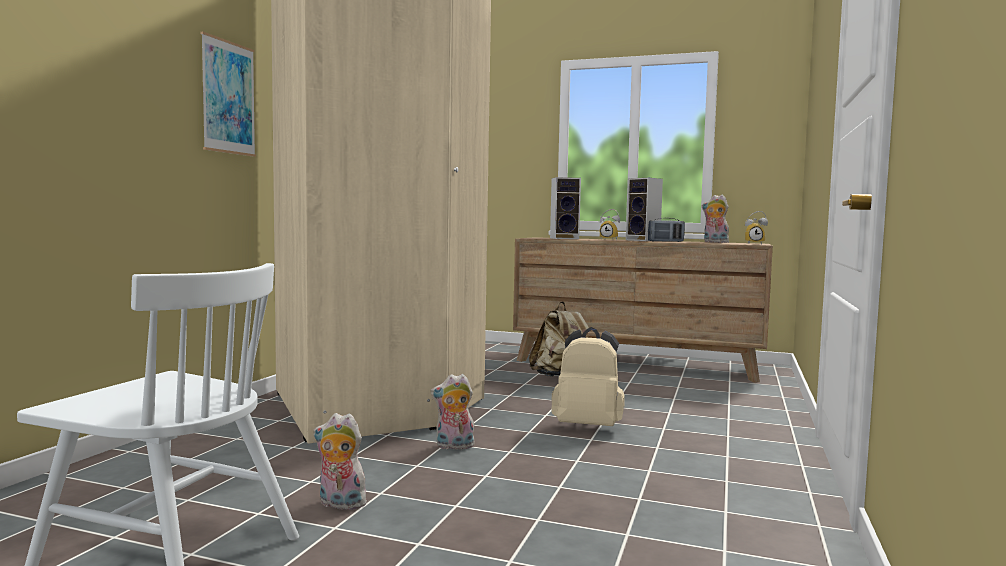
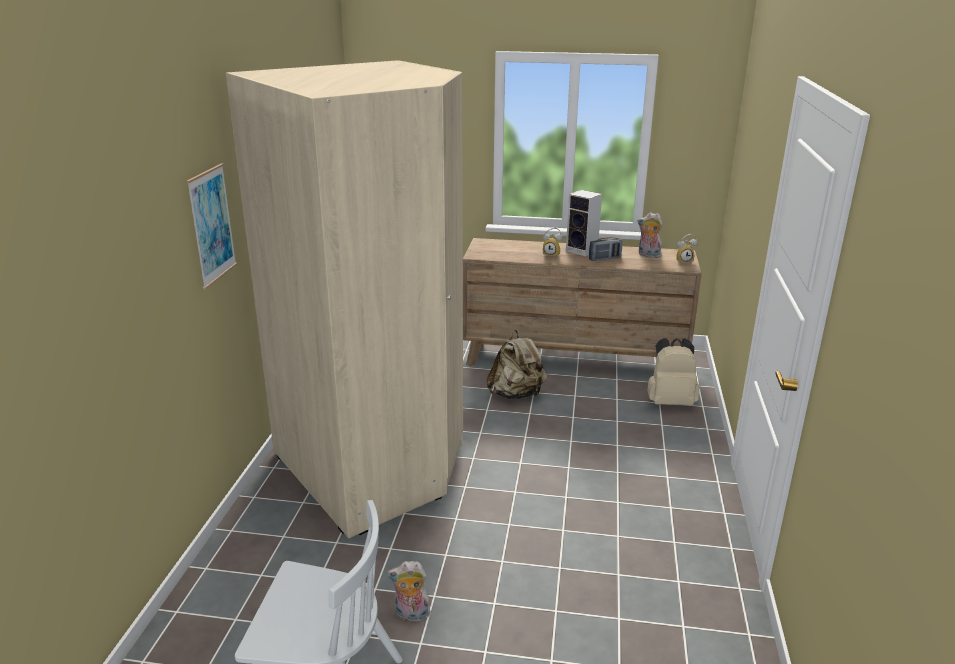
camera: 10 degrees left, 20 degrees up
plush toy [430,374,474,449] -> none
speaker [550,177,581,239] -> none
beige backpack [551,327,625,426] -> beige backpack moved to [647,338,700,406]

